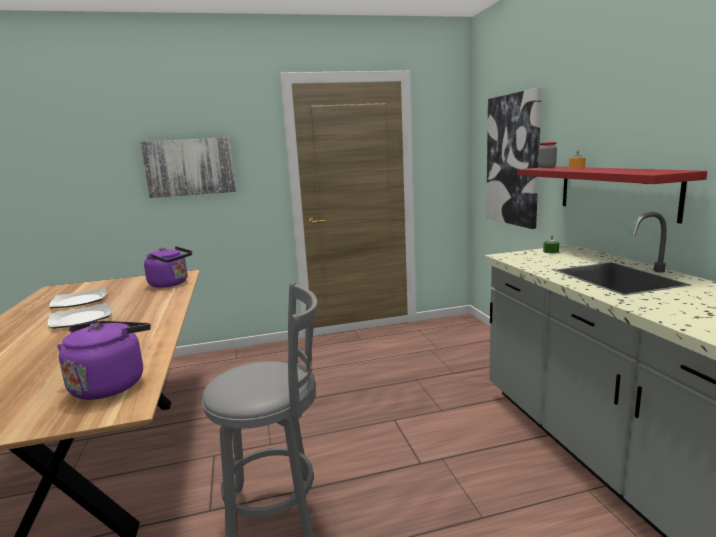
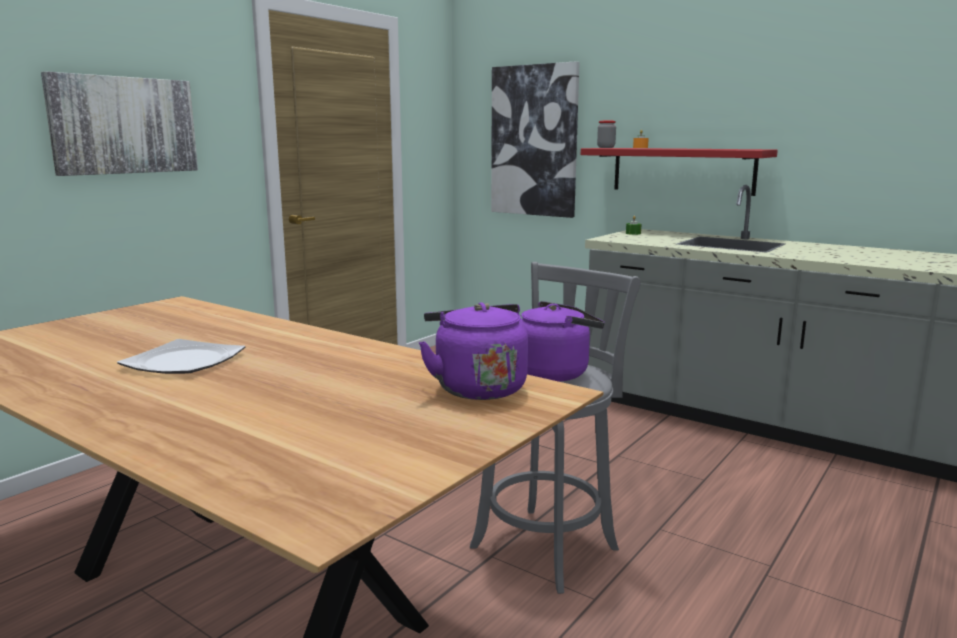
camera: 40 degrees left, 0 degrees up
plate [49,288,107,308] -> none
purple kettle [144,246,192,288] -> purple kettle moved to [519,301,605,382]

